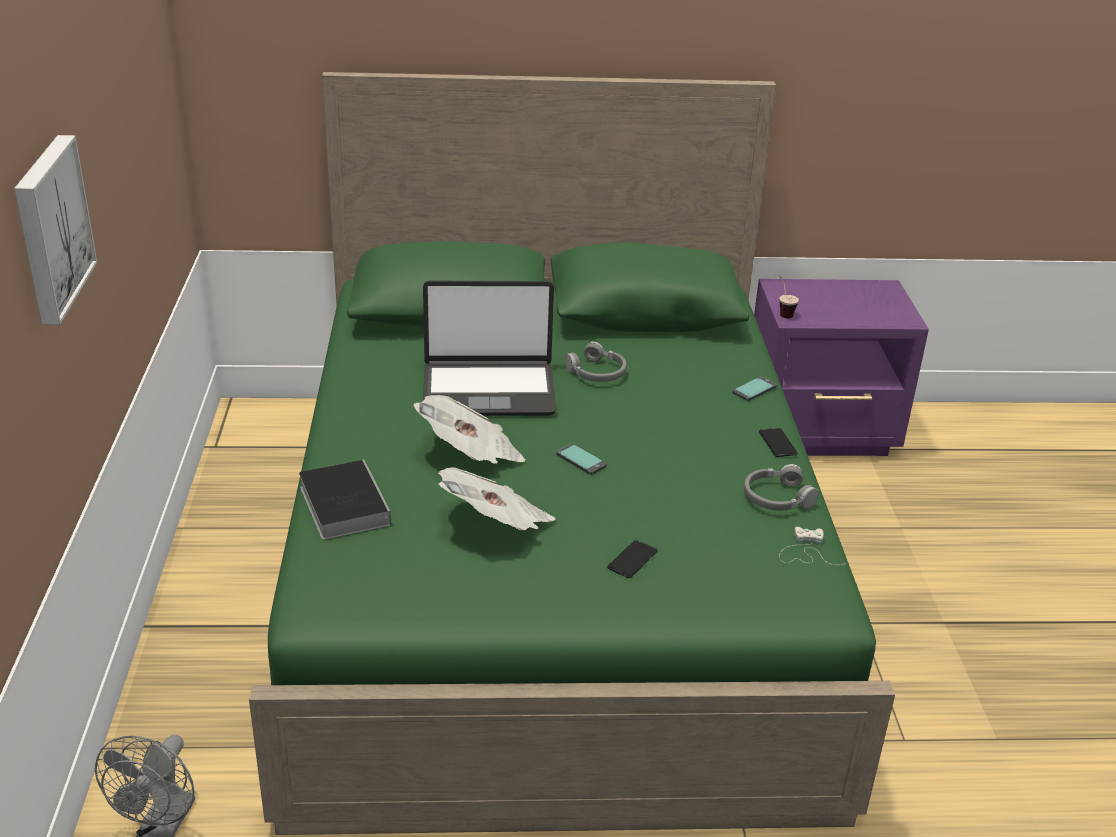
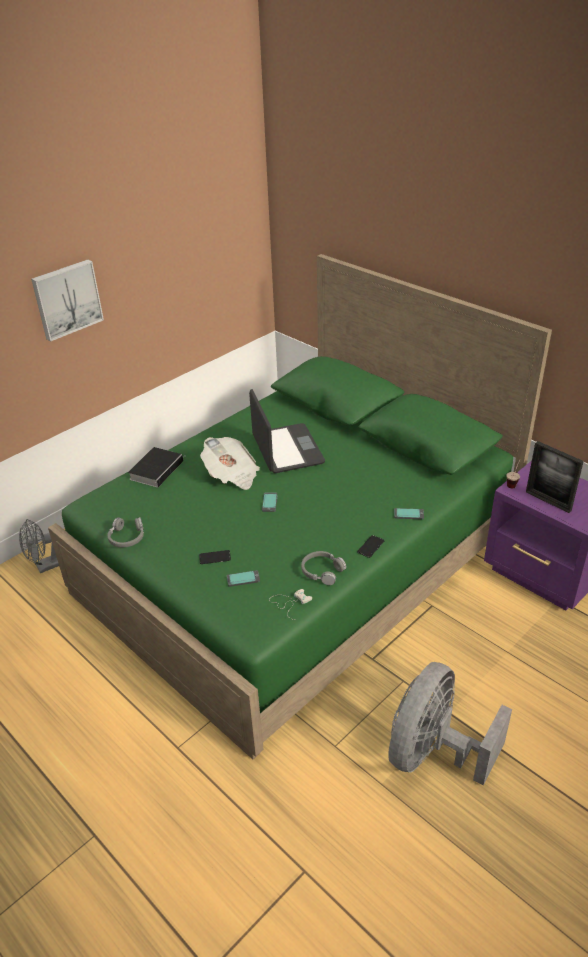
camera: 50 degrees right, 5 degrees up
laptop [423,281,557,416] -> laptop turned 150 degrees counterclockwise [249,389,325,473]
newspaper [438,467,556,531] -> none
grey headphones [564,341,627,382] -> grey headphones moved to [107,517,144,547]
none -> phone [227,570,260,587]
none -> grey fan [388,662,512,785]
none -> picture frame [526,441,584,513]

